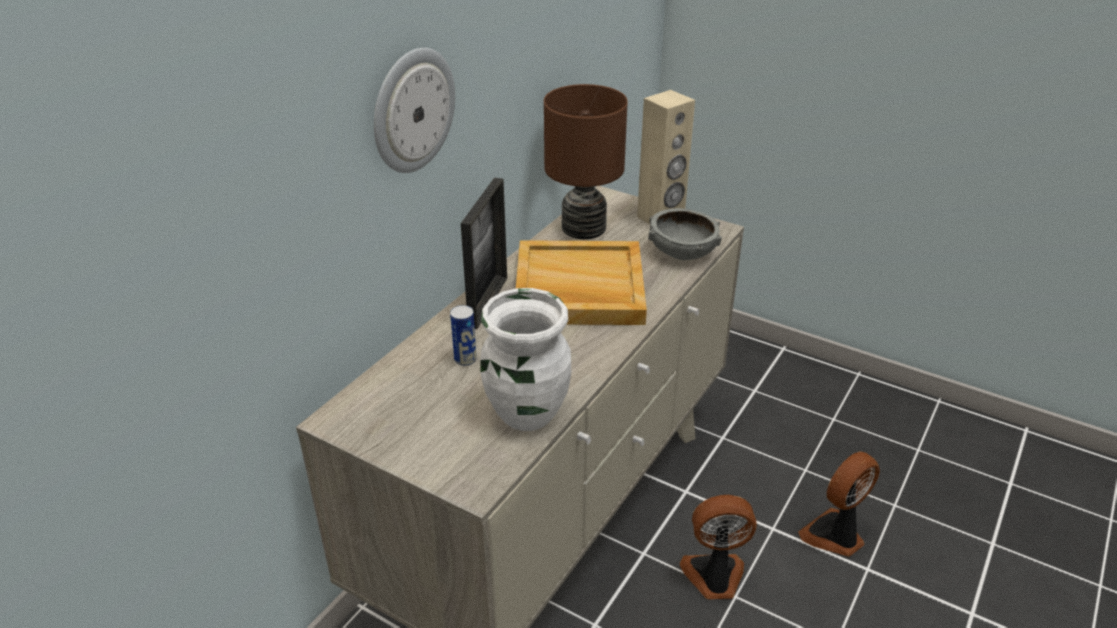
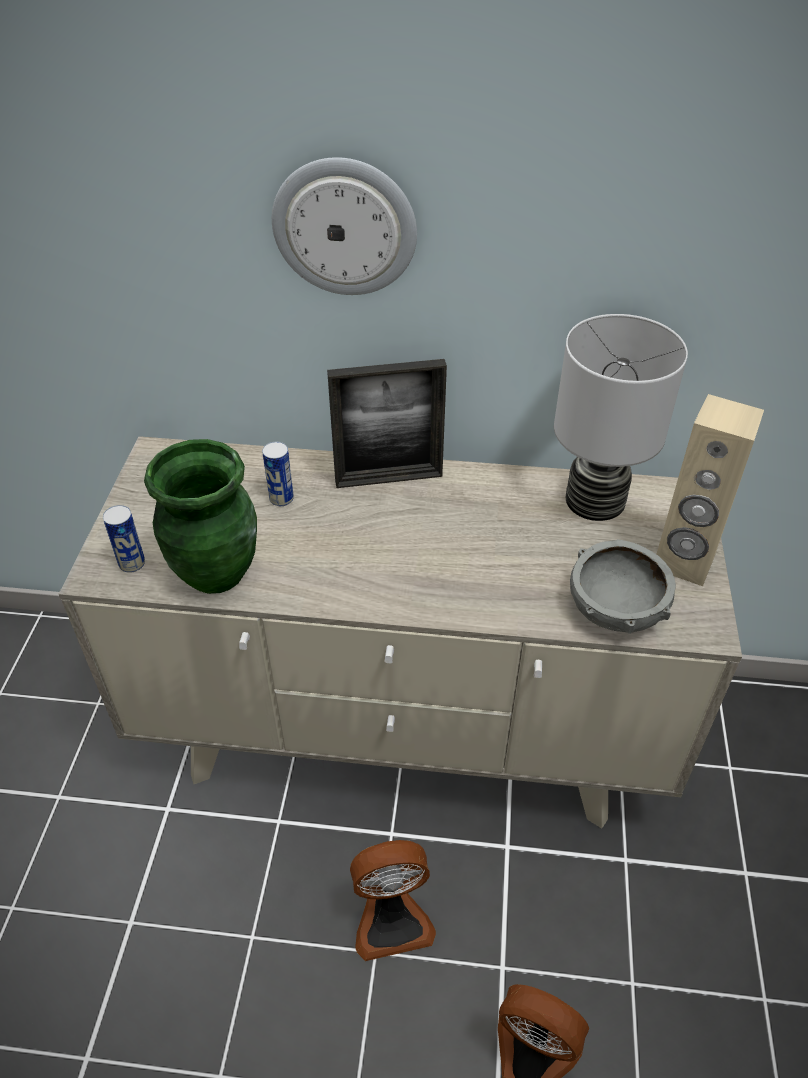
camera: 65 degrees right, 10 degrees up
white vase [480,288,571,431] -> green vase [144,439,257,594]
beige tray [516,240,647,325] -> none
brown table lamp [544,84,628,239] -> grey table lamp [554,314,688,521]
fan [680,495,757,599] -> fan turned 105 degrees clockwise [350,840,436,961]
none -> can [103,505,145,573]

